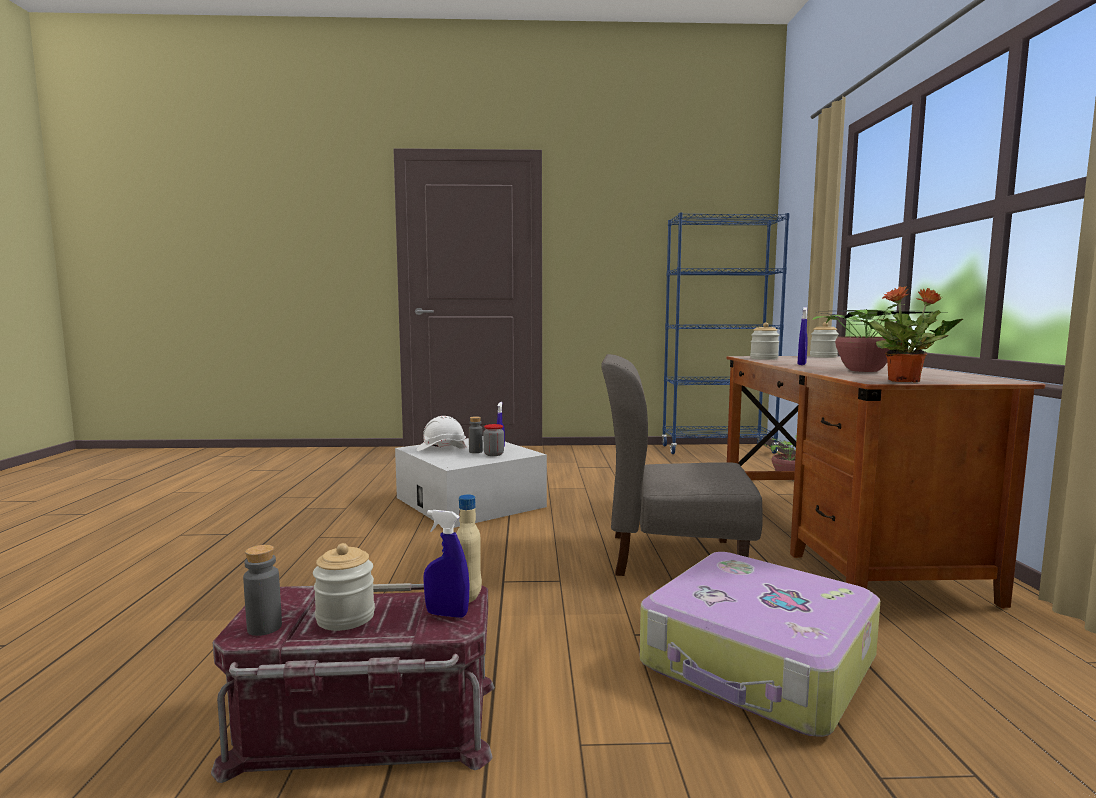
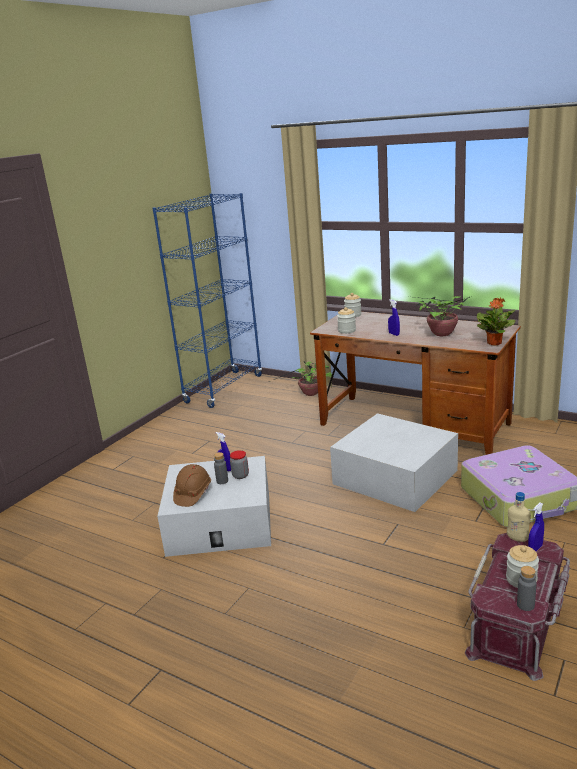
camera: 55 degrees left, 15 degrees up
white hard hat [416,416,467,451] -> brown hard hat [173,464,211,507]
grey chair [601,354,763,576] -> white storage box [330,413,458,512]

